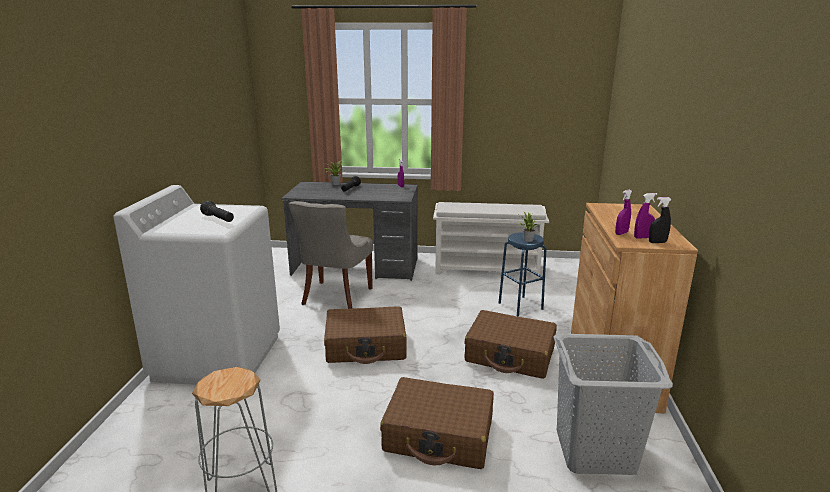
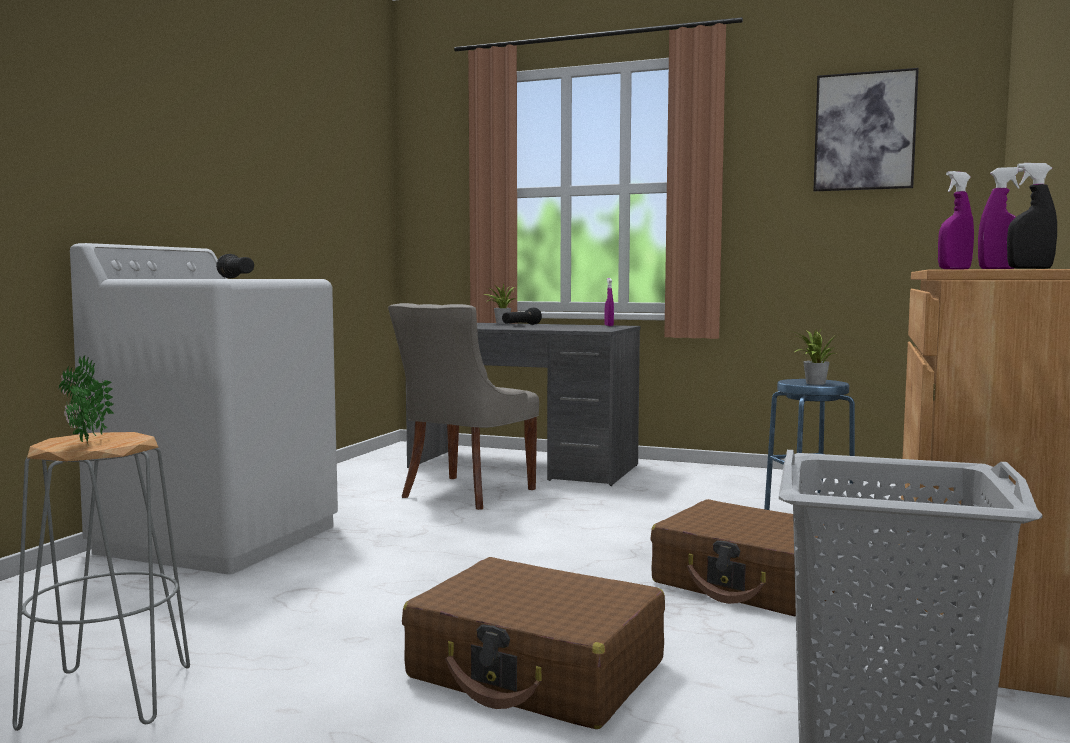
camera: 15 degrees right, 15 degrees down
brown suitcase [324,306,407,364] -> none
white shoe rack [433,202,549,278] -> none
none -> potted plant [59,355,114,444]
none -> picture [814,68,919,191]

